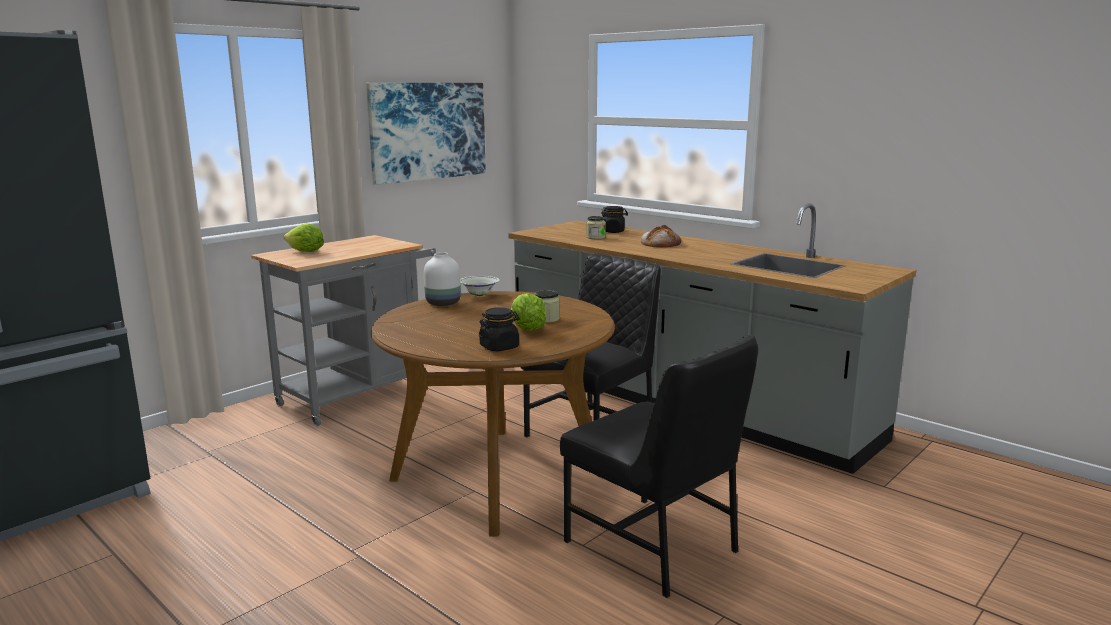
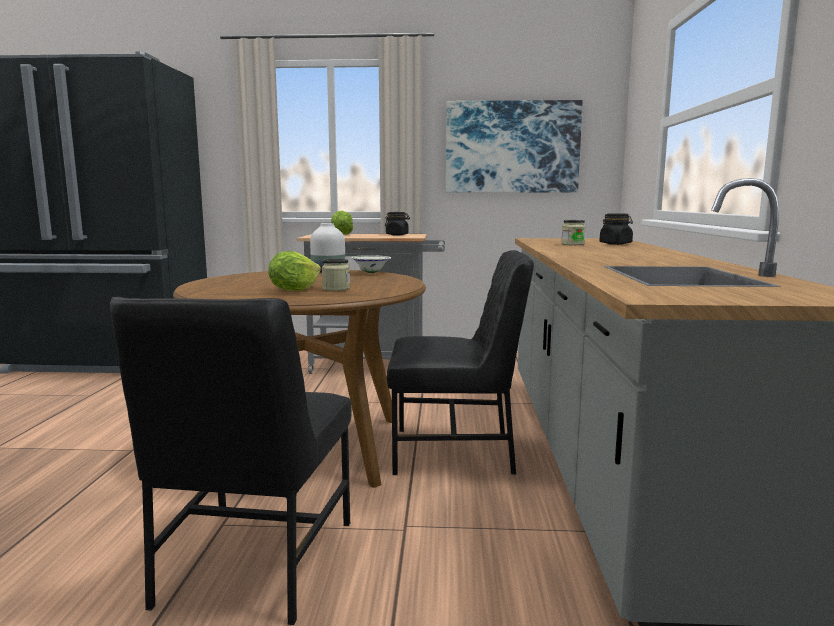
camera: 50 degrees right, 5 degrees down
black jar [479,307,519,351] -> black jar moved to [385,212,410,235]
bread [641,225,681,248] -> none

